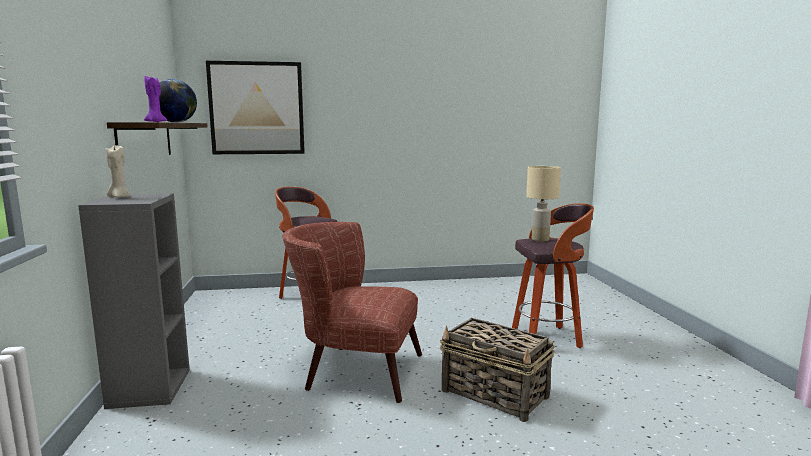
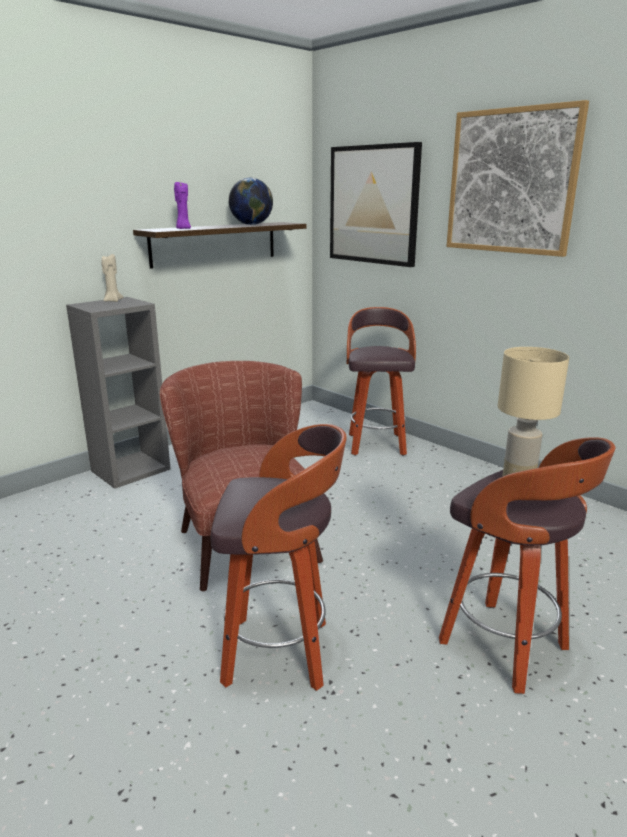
camera: 55 degrees right, 10 degrees up
basket [440,318,555,422] -> stool [211,424,347,691]
none -> picture [446,100,589,257]

